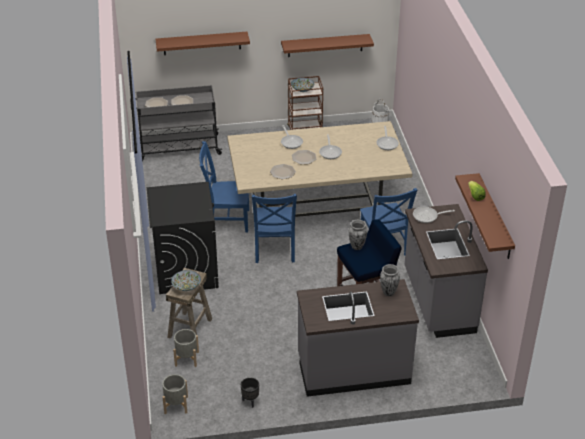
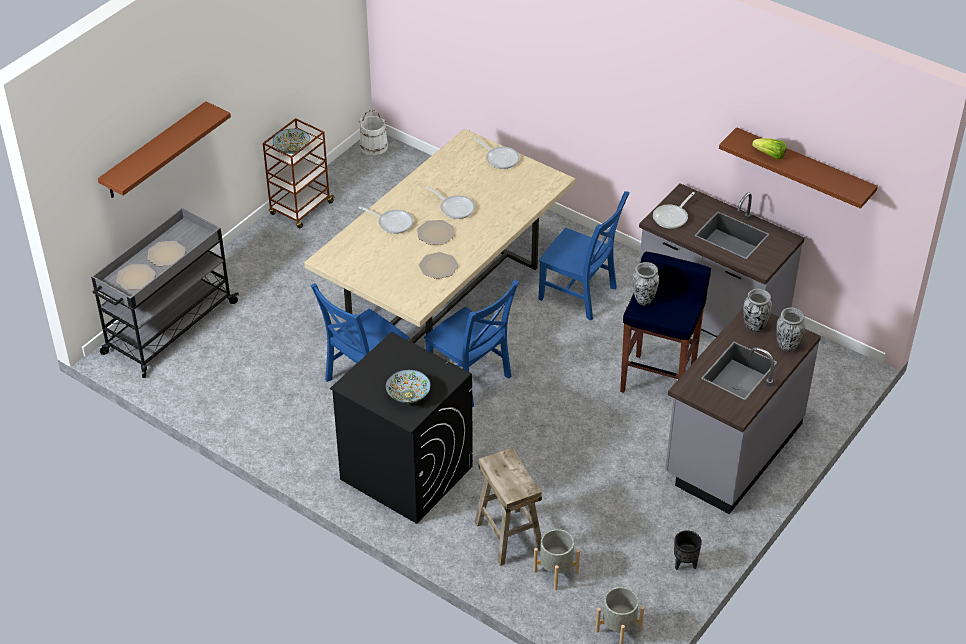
camera: 45 degrees left, 5 degrees up
bowl [171,270,201,291] -> bowl moved to [385,370,431,403]
brown shelf [281,34,374,57] -> none
none -> vase [776,308,805,352]

